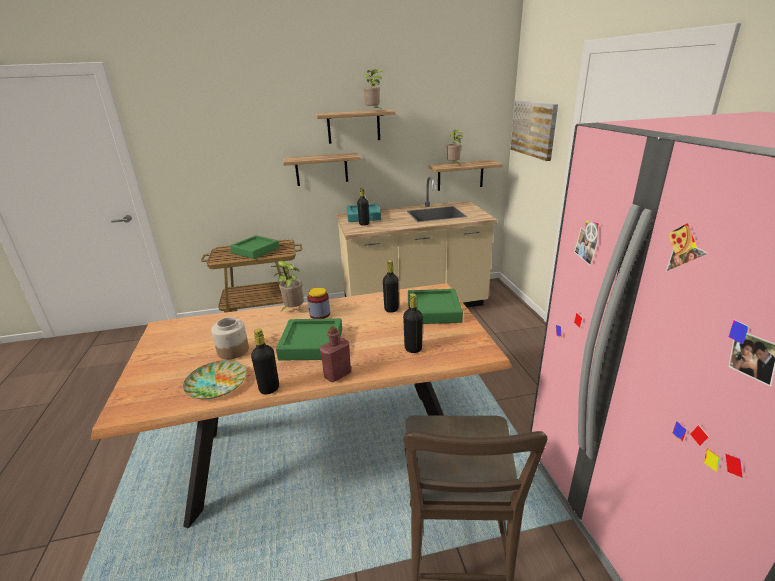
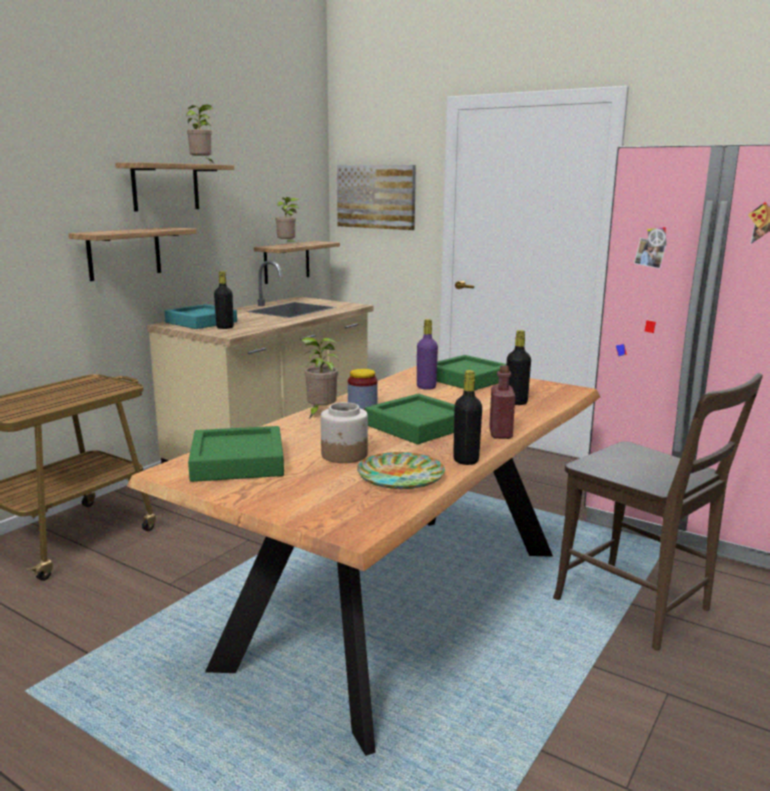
camera: 45 degrees left, 10 degrees down
green tray [230,235,280,259] -> green tray moved to [188,426,284,482]
black bottle [383,260,399,313] -> purple bottle [417,319,438,390]

